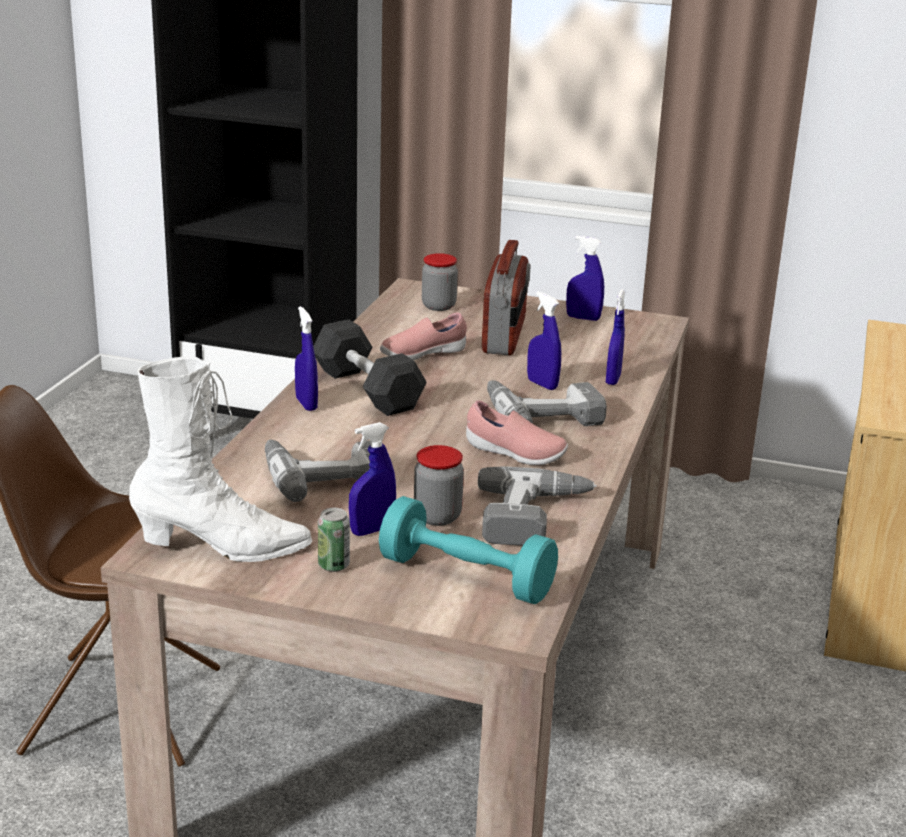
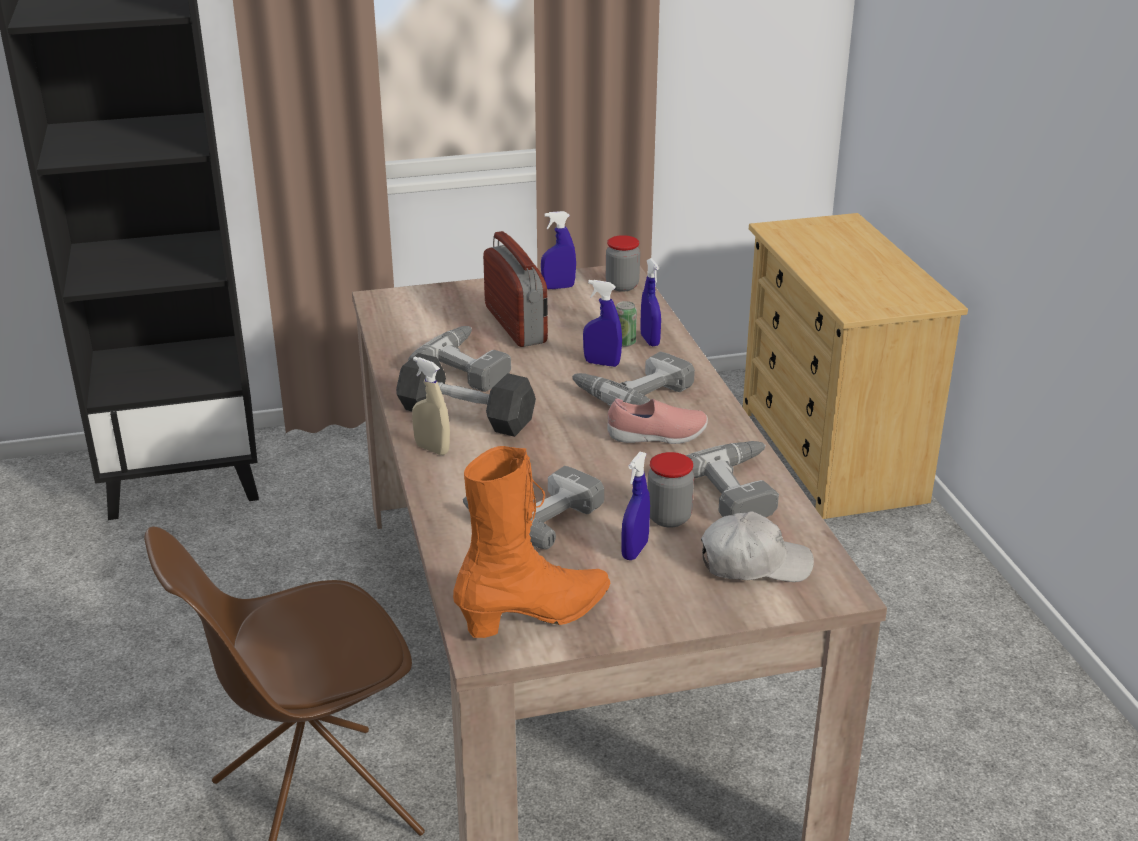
camera: 30 degrees left, 5 degrees up
white boot [129,356,312,562] -> orange boot [453,446,611,638]
blue spray bottle [295,306,318,411] -> beige spray bottle [412,357,450,455]
can [318,508,350,572] -> can moved to [616,301,637,347]
turquoise dumbbell [379,496,558,604] -> white cap [701,511,814,582]
pink shoe [380,312,467,360] -> power drill [408,326,511,392]
jar [422,253,458,311] -> jar moved to [606,235,640,292]

